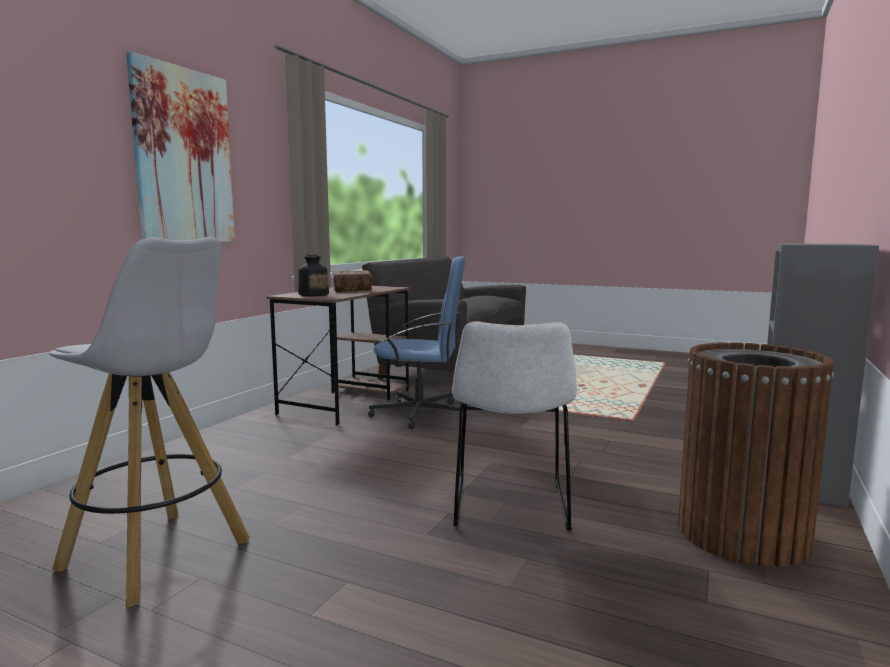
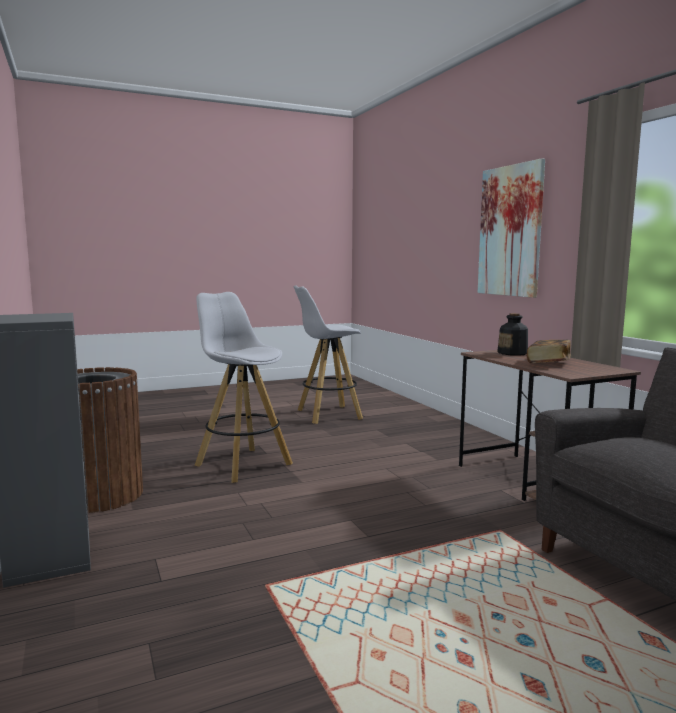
camera: 130 degrees right, 0 degrees up
blue office chair [368,256,467,429] -> none
white chair [452,321,577,530] -> white stool [194,292,293,483]

